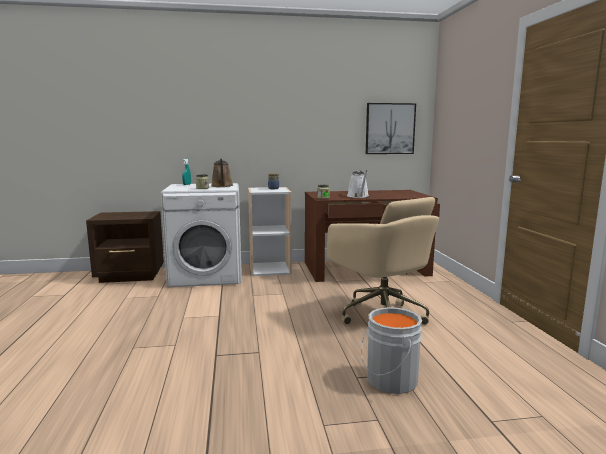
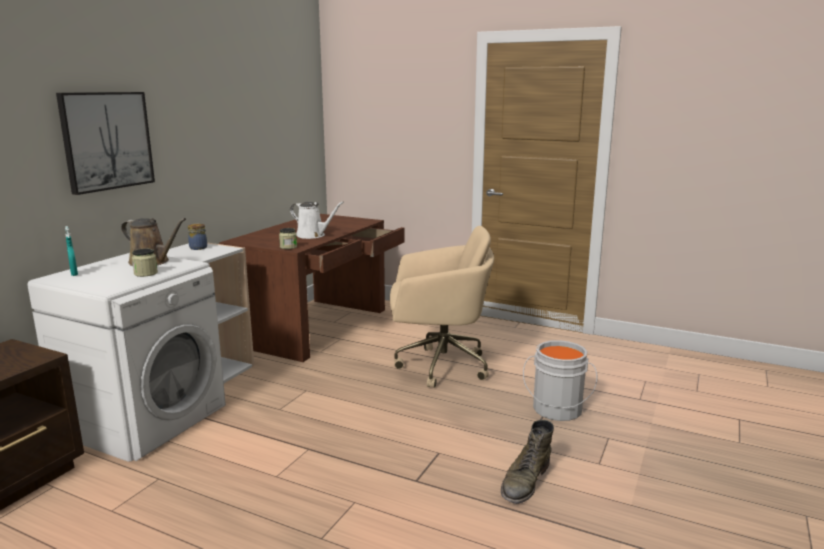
camera: 55 degrees left, 5 degrees up
picture [366,103,416,154] -> picture moved to [56,92,155,195]
none -> green boot [501,420,554,504]

